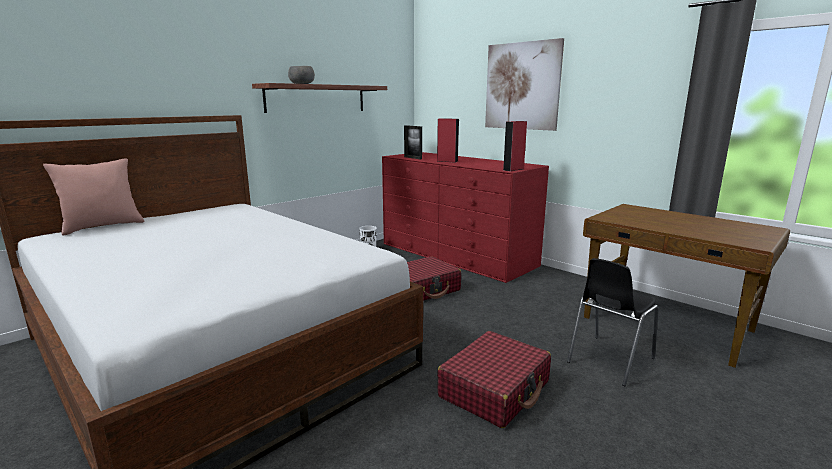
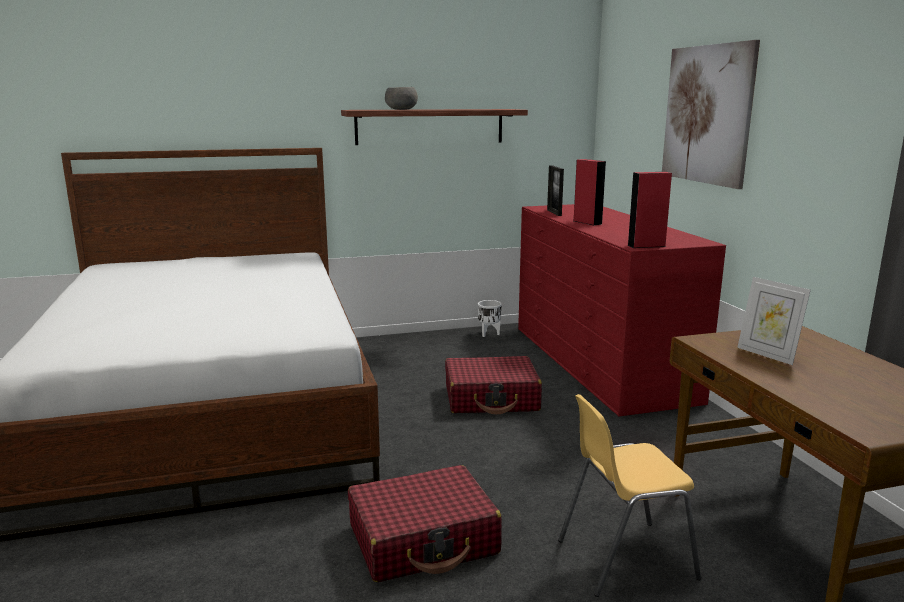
camera: 30 degrees right, 0 degrees up
pink pillow [43,158,145,236] -> none
black chair [567,258,659,386] -> yellow chair [558,394,701,597]
none -> picture frame [737,277,811,365]

